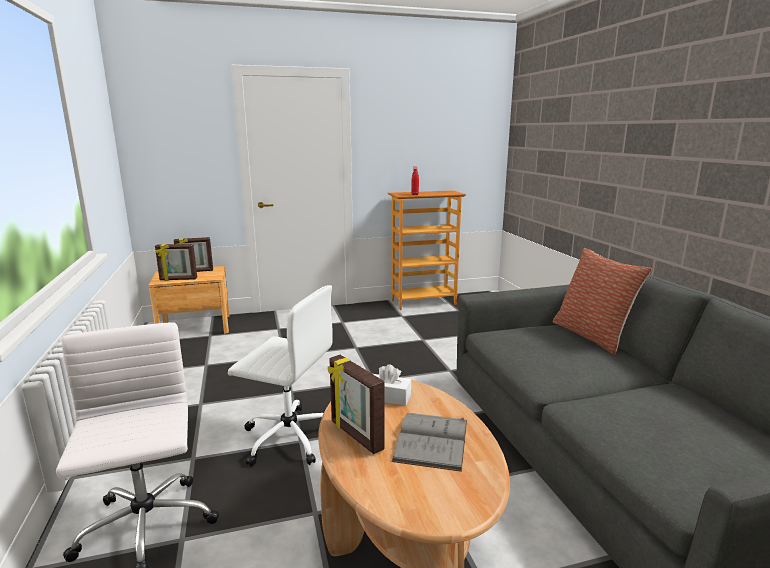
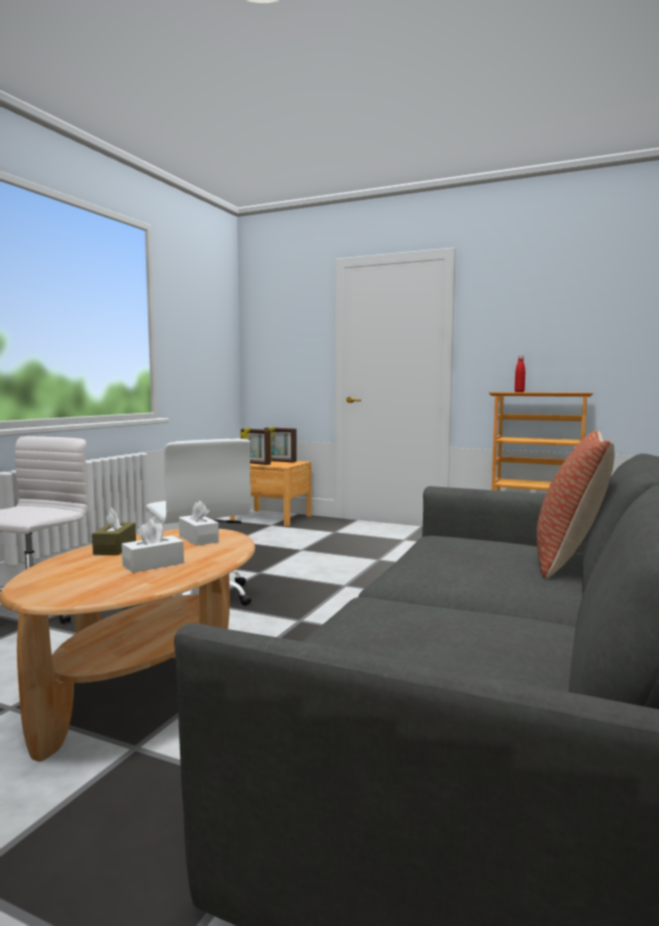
camera: 40 degrees right, 10 degrees down
picture frame [328,355,384,454] -> brown tissue box [92,508,136,555]
grey book [392,413,467,472] -> white tissue box [122,520,184,573]

